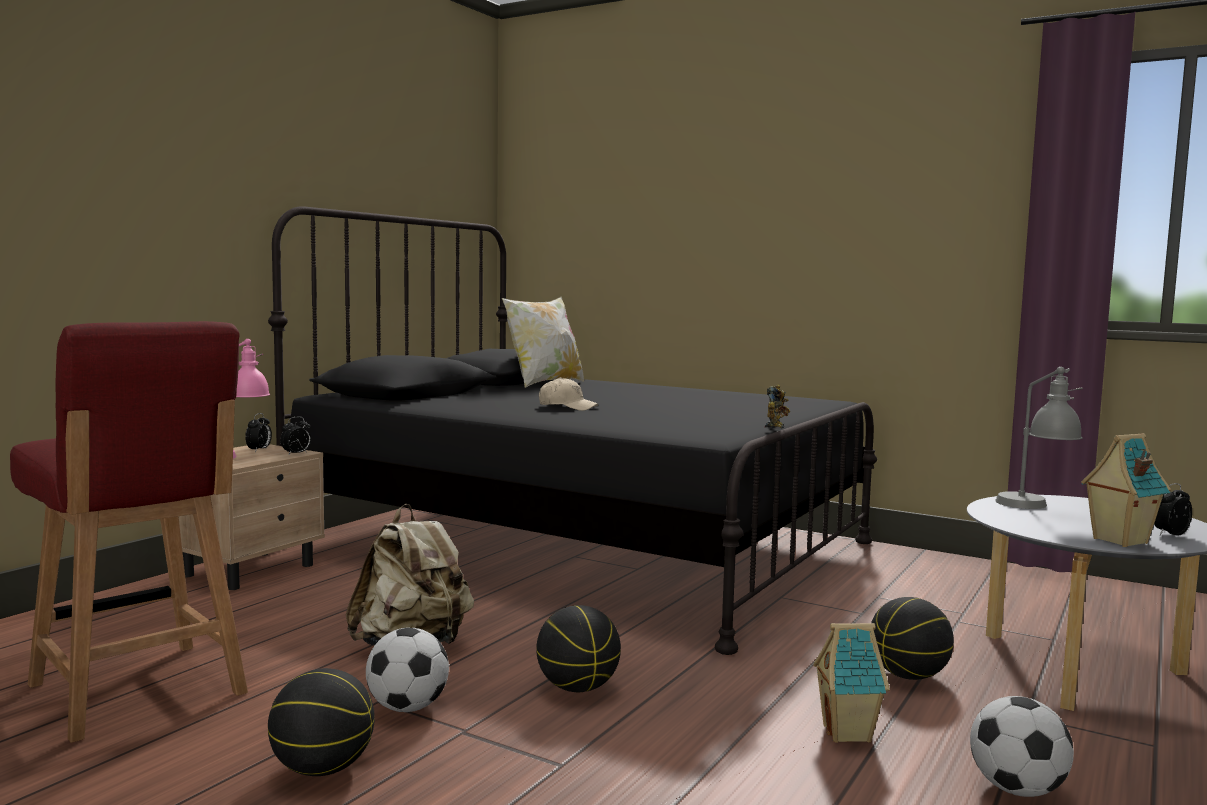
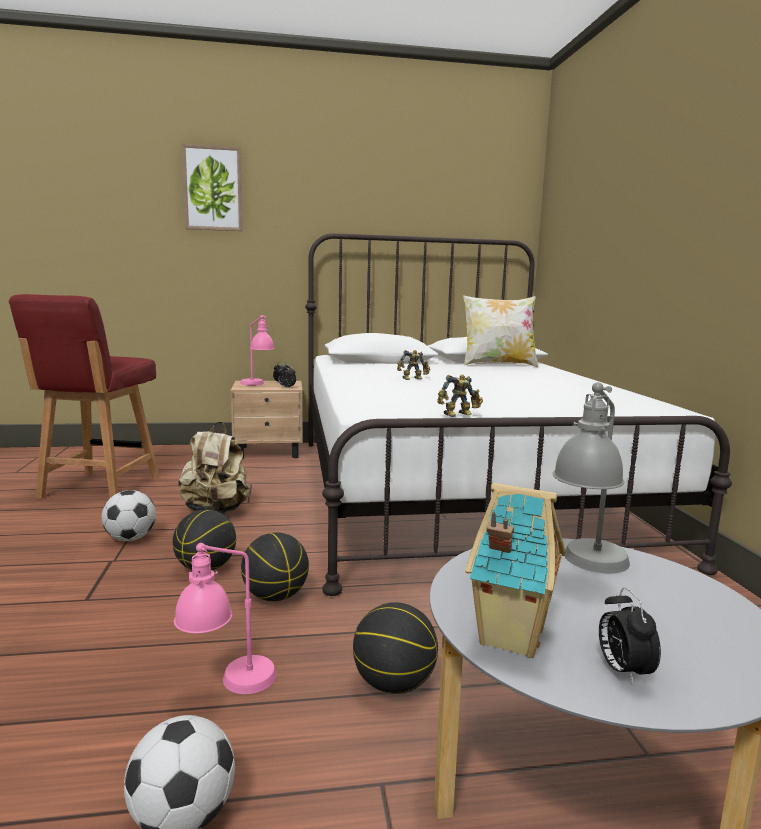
camera: 50 degrees right, 5 degrees up
black bed [268,206,877,655] -> white bed [305,233,732,596]
basketball [268,668,375,776] -> basketball moved to [241,532,309,601]
beige cap [539,377,598,411] -> toy robot [397,350,430,380]
toy house [813,623,890,743] -> pink table lamp [174,543,277,694]
alarm clock [1154,483,1192,536] -> alarm clock turned 120 degrees counterclockwise [599,587,661,686]
none -> picture [182,144,242,231]

